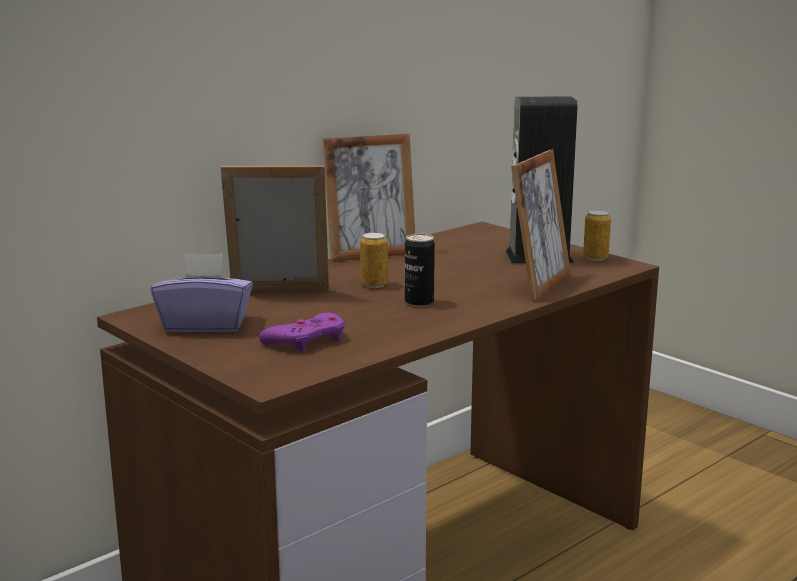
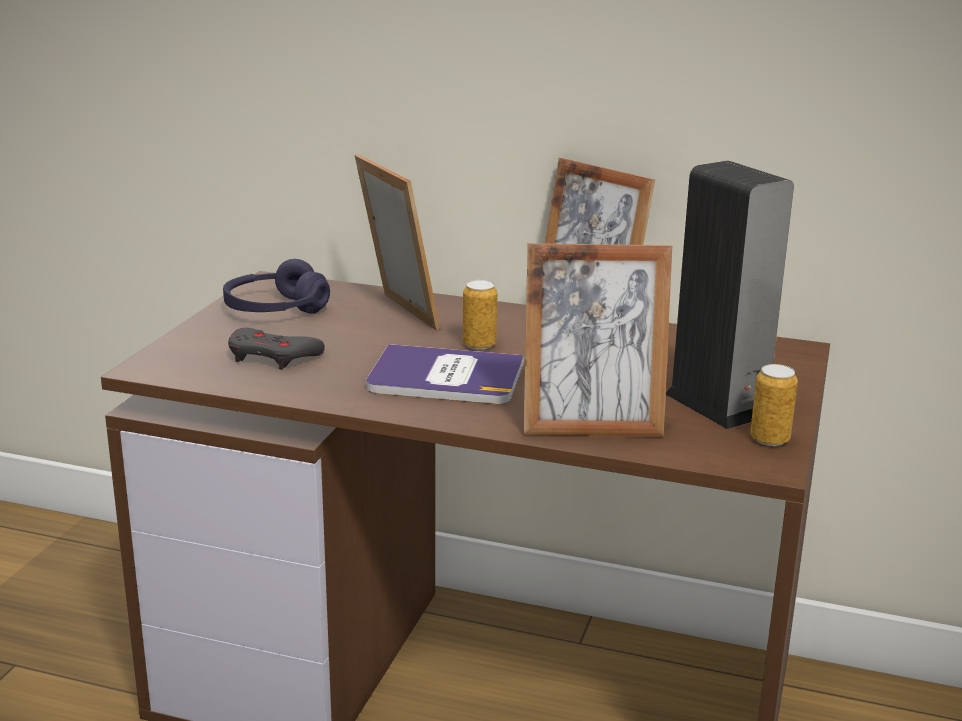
camera: 60 degrees right, 5 degrees up
purple tissue box [151,253,253,332] -> purple headphones [223,259,330,314]
purple game controller [259,313,345,352] -> grey game controller [228,328,325,369]
can [405,234,435,307] -> book [366,344,524,404]

